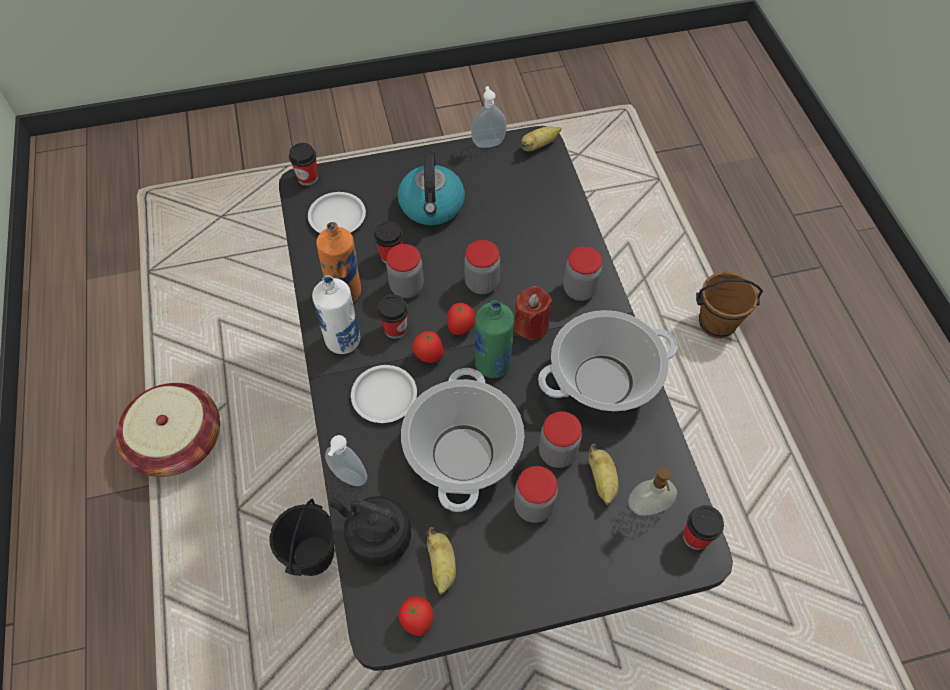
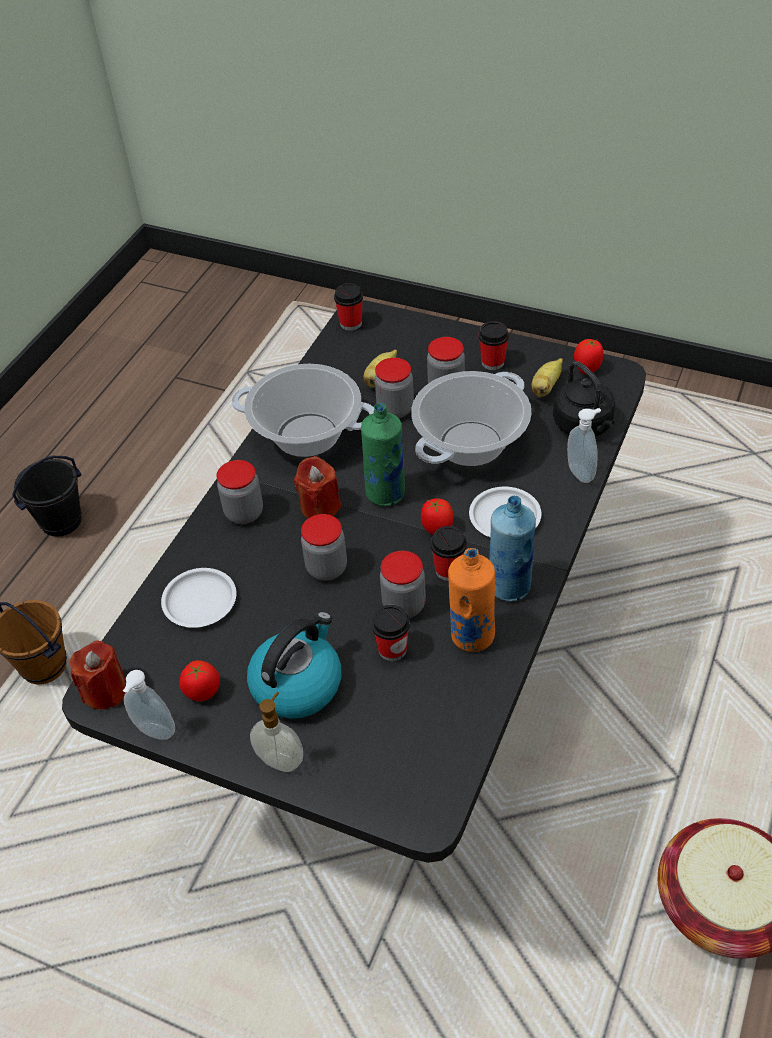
camera: 140 degrees left, 10 degrees down
black bucket [269,498,334,576] -> black bucket moved to [12,456,81,537]
cup [289,143,318,186] -> cup moved to [478,321,509,370]
white plate [308,192,366,233] -> white plate moved to [161,568,236,628]
white bottle [312,275,360,354] -> blue bottle [489,496,536,601]
tomato [447,303,476,335] -> tomato moved to [180,660,220,702]
banana [521,126,562,151] -> red candle [70,641,126,710]
soap dispenser [628,467,677,516] -> soap dispenser moved to [250,692,303,772]

